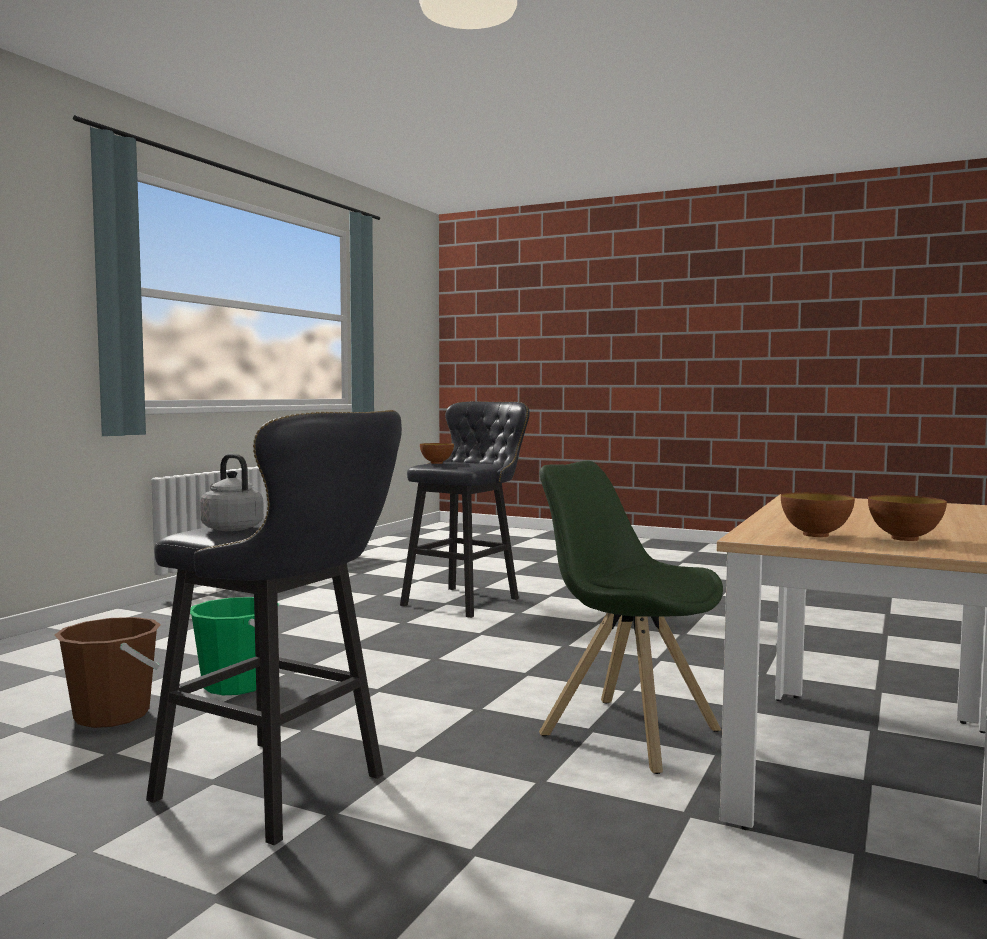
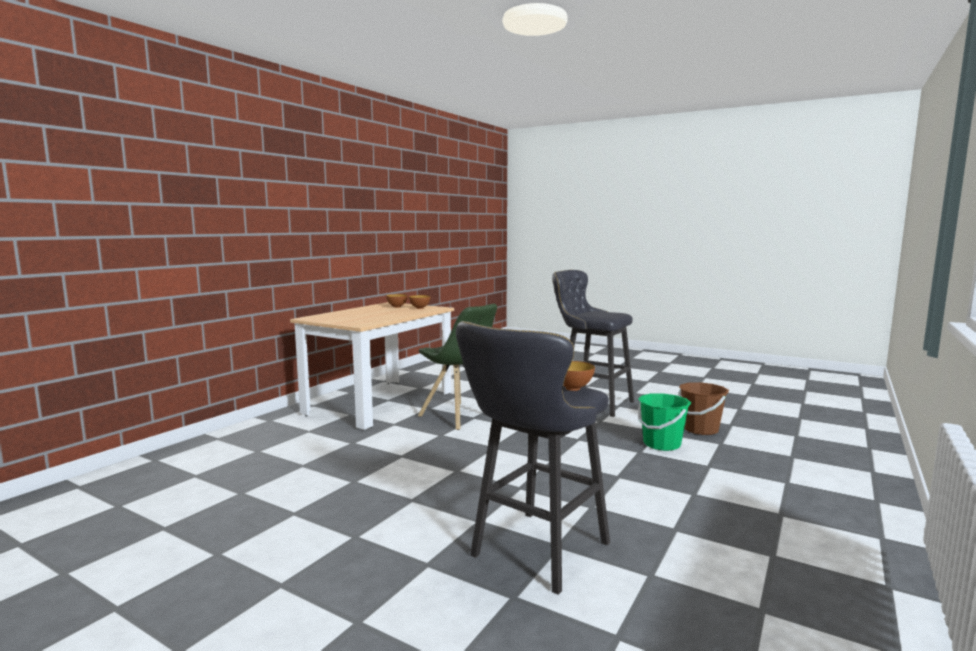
camera: 175 degrees left, 5 degrees up
grey kettle [200,454,264,531] -> none

